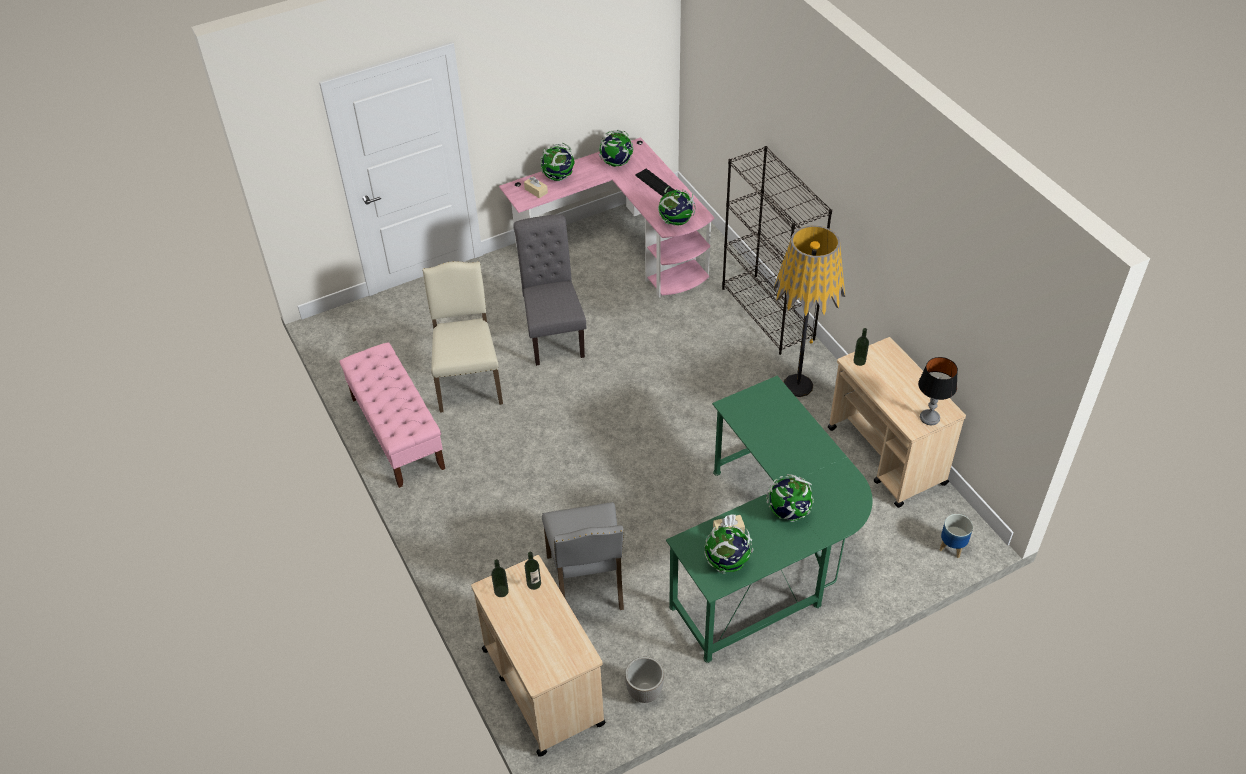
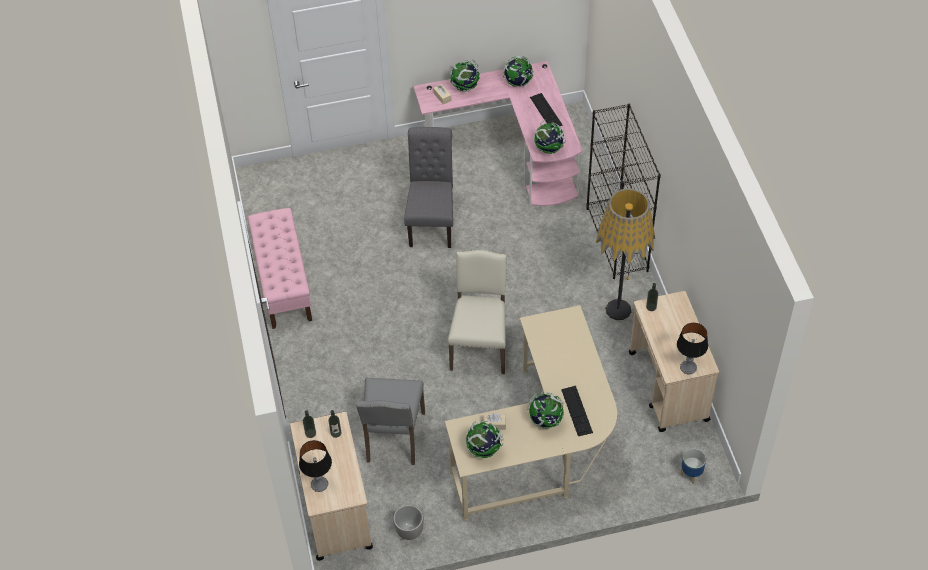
camera: 15 degrees right, 5 degrees up
beige chair [423,261,503,413] -> beige chair moved to [448,250,507,374]
green desk [666,376,873,663] -> beige desk [445,305,617,521]
none -> table lamp [299,440,332,492]
none -> keyboard [561,386,593,436]

